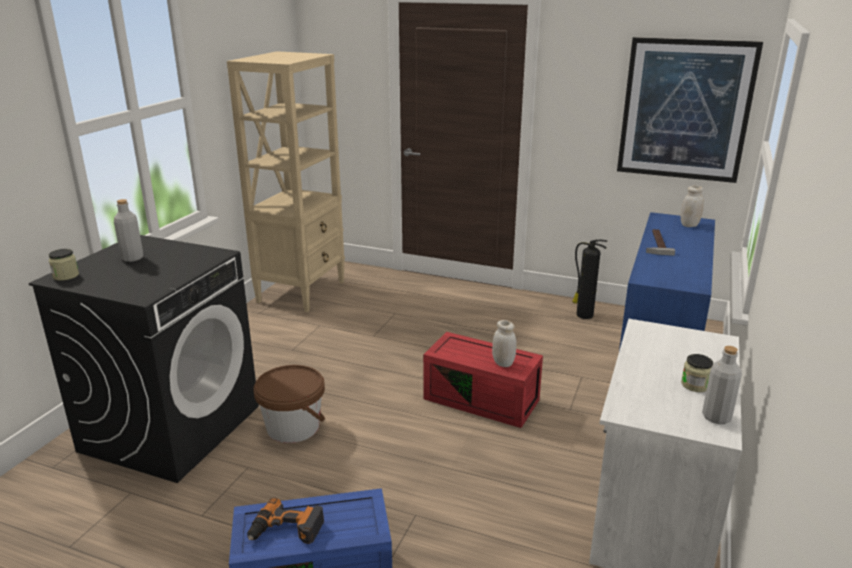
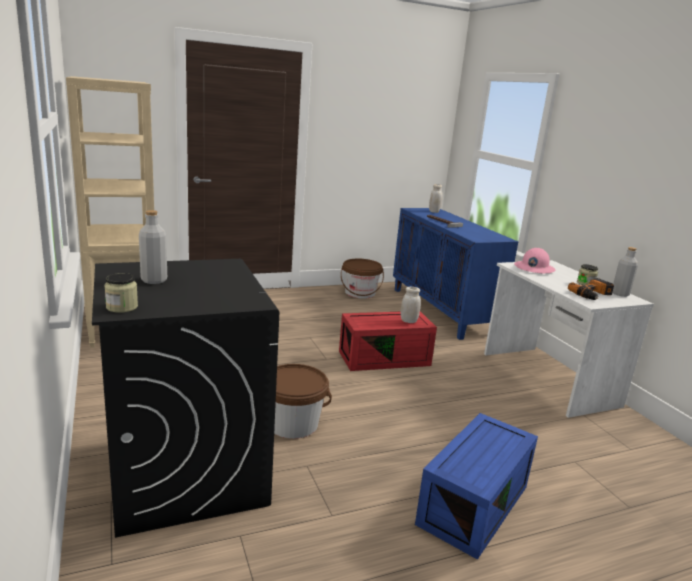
camera: 45 degrees left, 5 degrees down
power drill [247,497,324,544] -> power drill moved to [568,278,614,300]
fire extinguisher [572,239,607,319] -> brown bucket [341,259,384,299]
picture [617,37,763,183] -> none
none -> pink hard hat [514,248,555,274]

